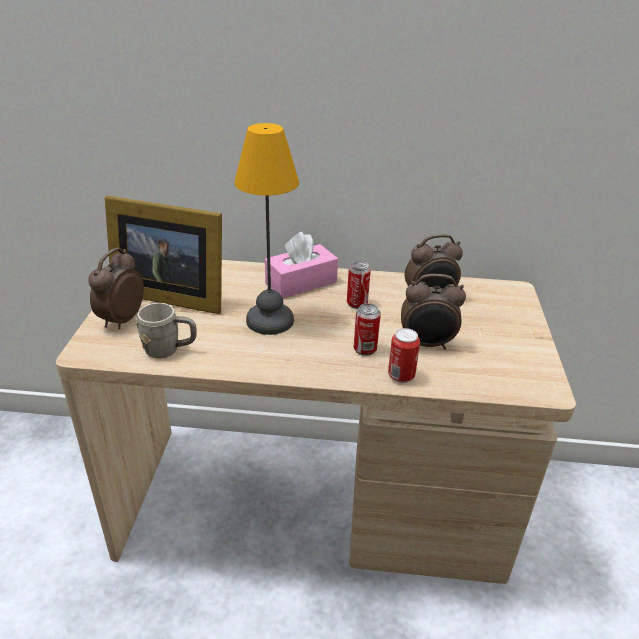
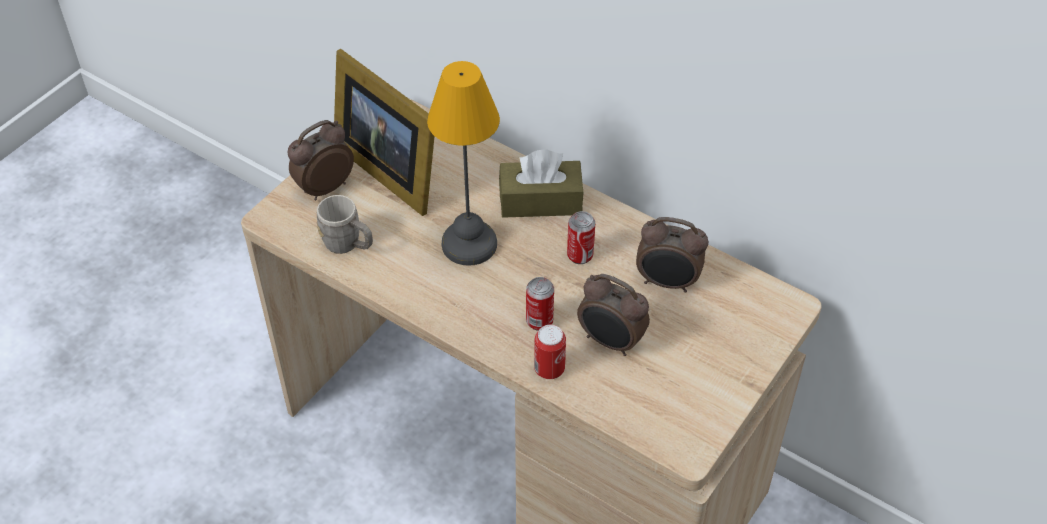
camera: 30 degrees right, 15 degrees up
pink tissue box [265,232,338,298] -> brown tissue box [499,149,584,218]

